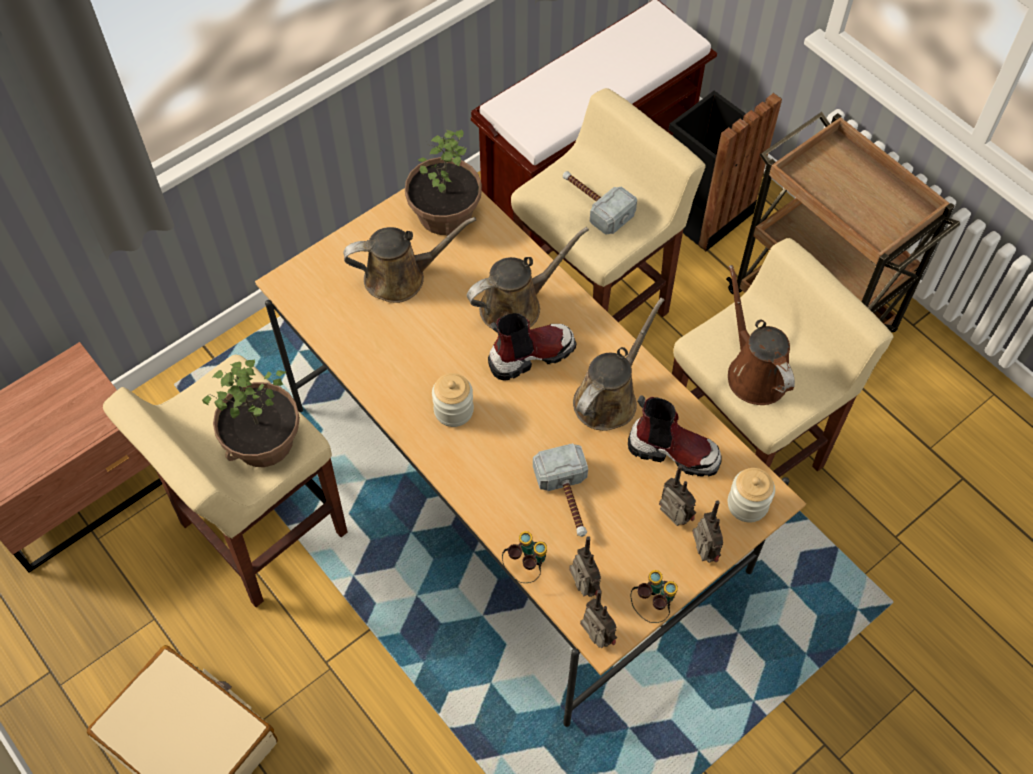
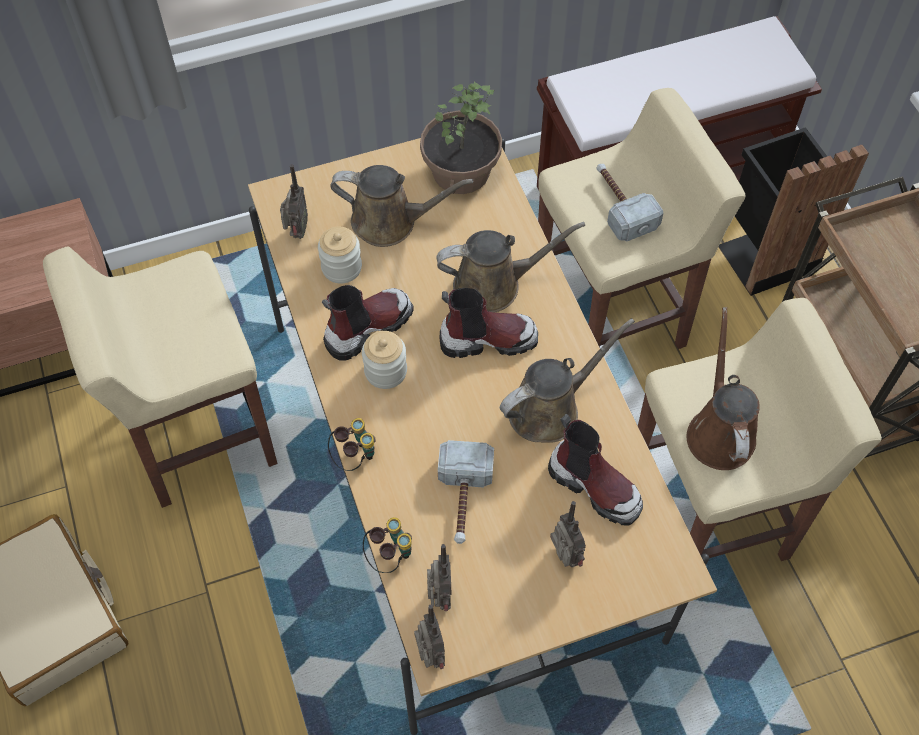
camera: 20 degrees right, 0 degrees up
potted plant [202,359,300,467] -> none
binoculars [631,570,678,623] -> binoculars moved to [328,418,376,471]
radio [692,500,723,563] -> radio moved to [280,164,308,239]
jar [728,468,775,523] -> jar moved to [318,227,362,284]
none -> boot [322,285,414,361]

